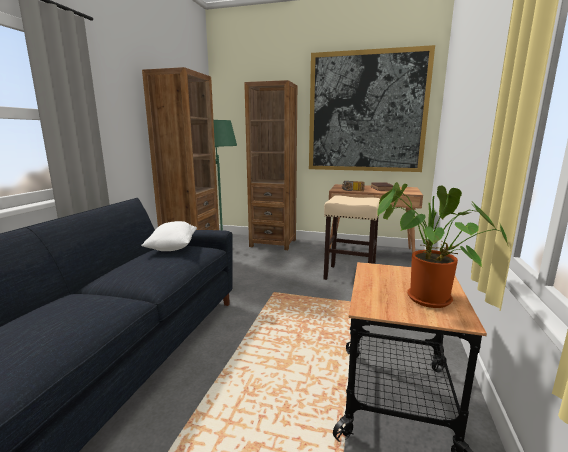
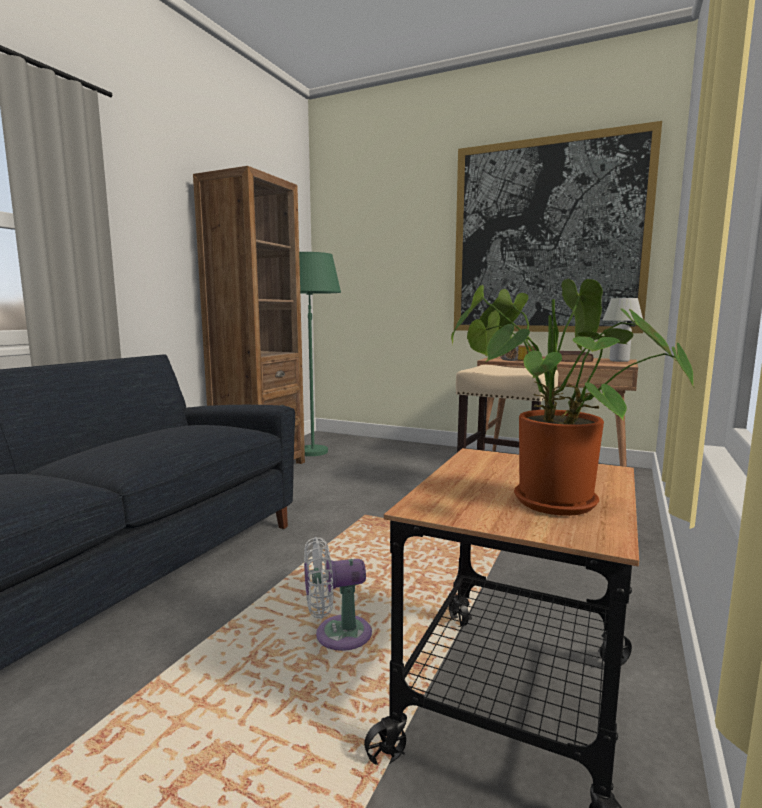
camera: 10 degrees right, 5 degrees down
white pillow [141,221,197,251] -> none
brown bookcase [244,80,297,250] -> none
none -> white fan [304,537,372,651]
none -> white table lamp [603,298,643,362]

